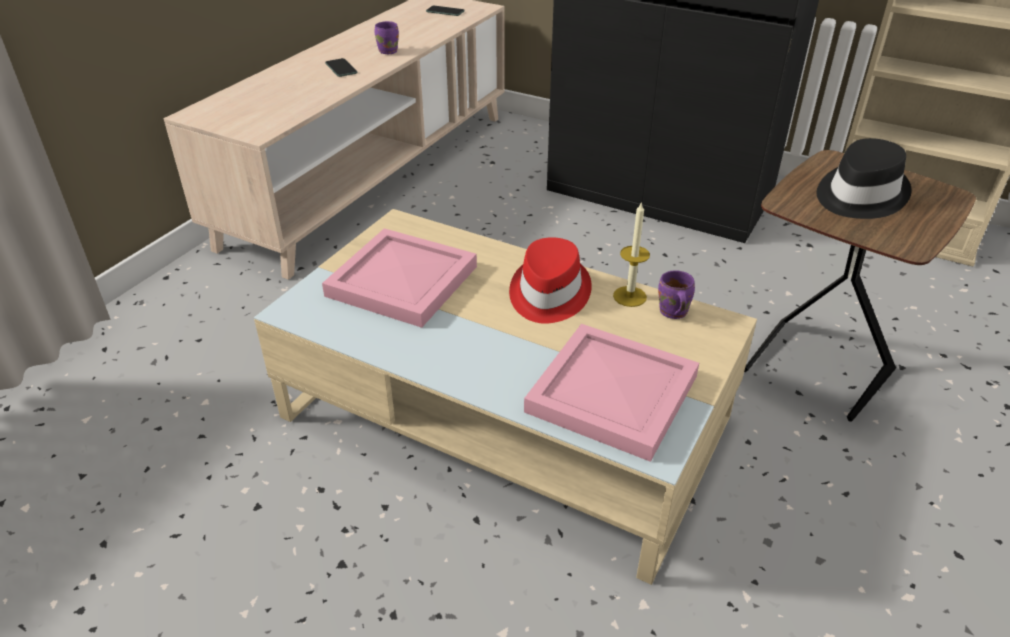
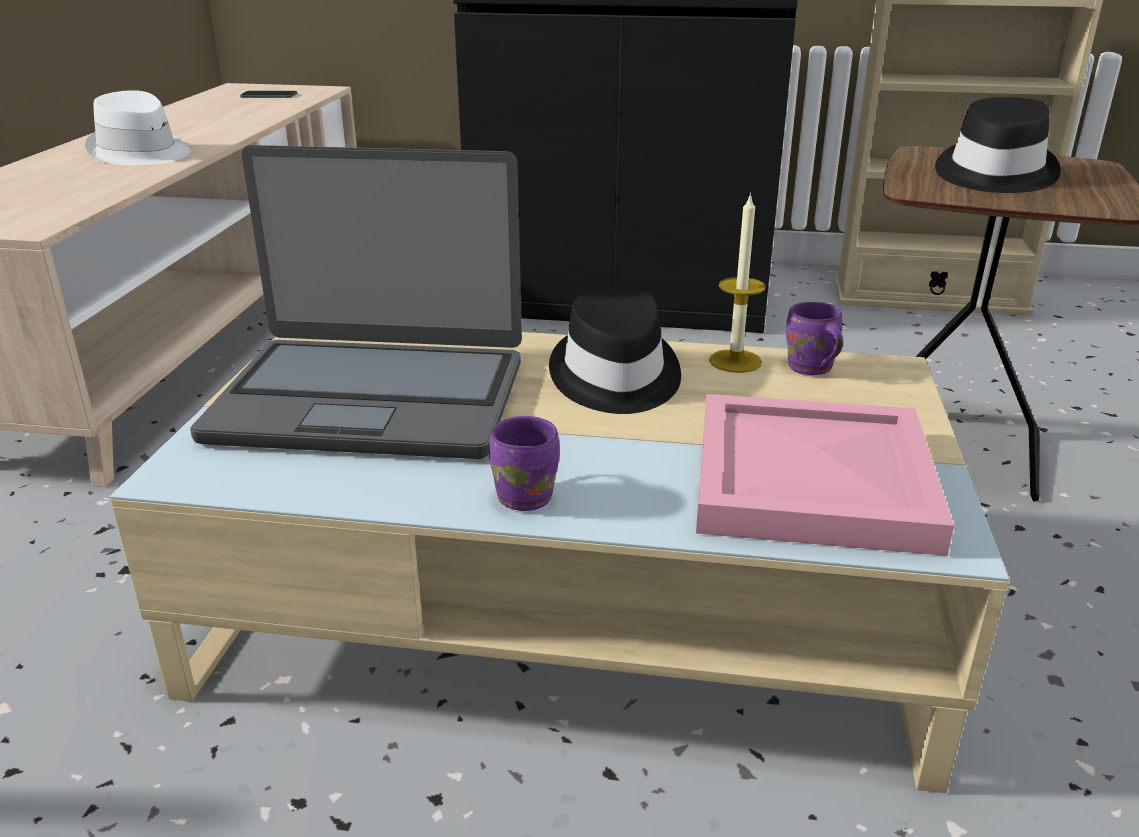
camera: 20 degrees left, 10 degrees down
pink tray [322,228,477,328] -> laptop [190,145,522,459]
phone [325,58,357,77] -> white hat [85,90,190,165]
purple mug [375,21,399,54] -> purple mug moved to [489,416,560,511]
red hat [509,237,592,324] -> black hat [549,287,681,414]

